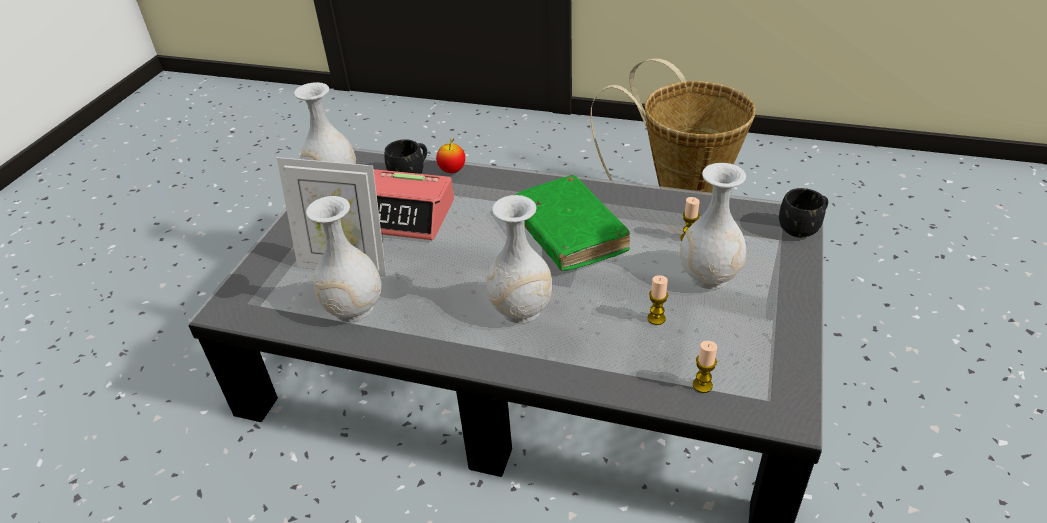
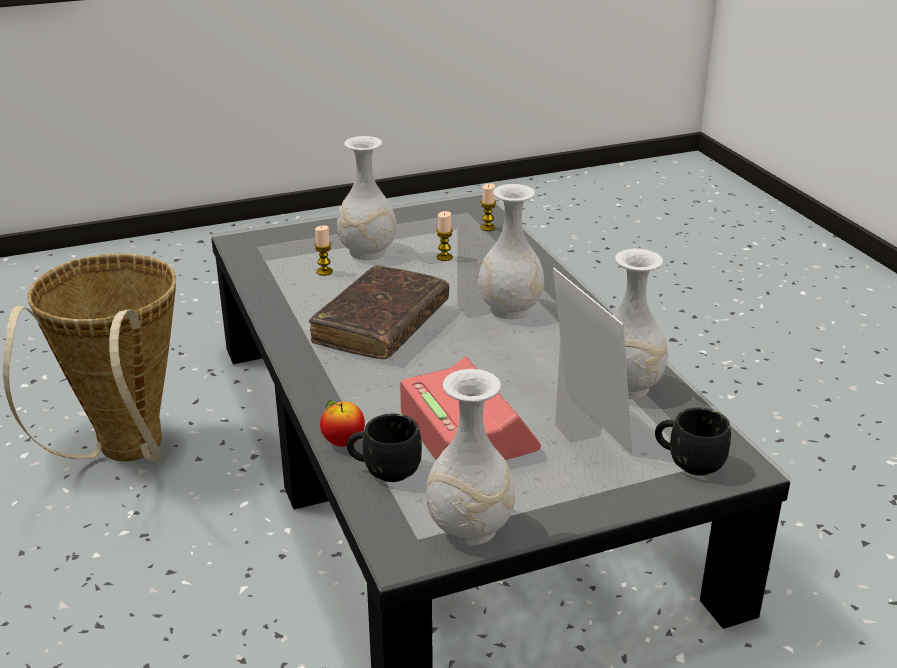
camera: 130 degrees left, 10 degrees down
green book [515,175,630,271] -> brown book [309,265,449,359]
black mug [779,188,828,238] -> black mug moved to [655,408,731,476]

